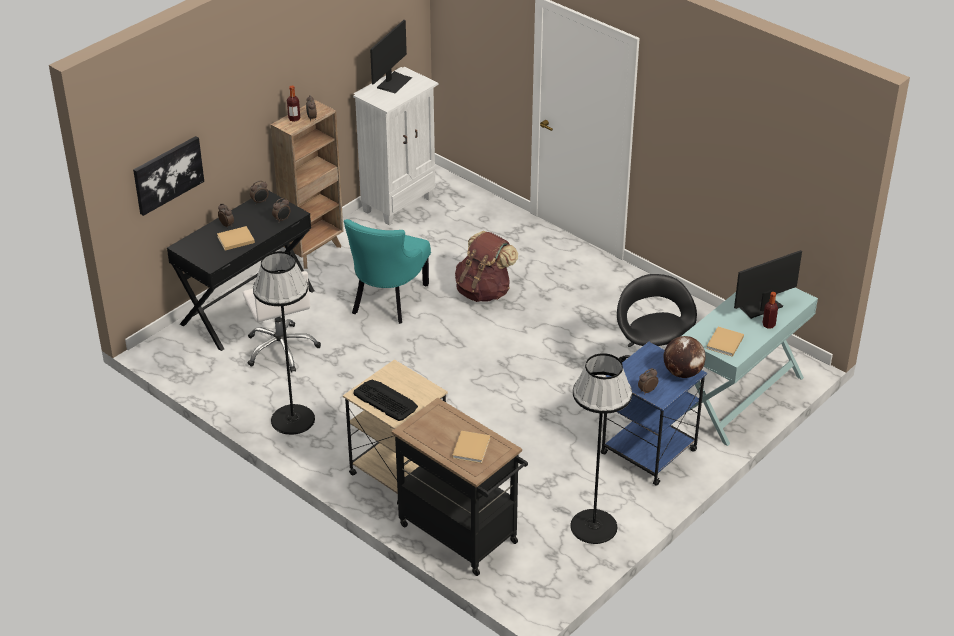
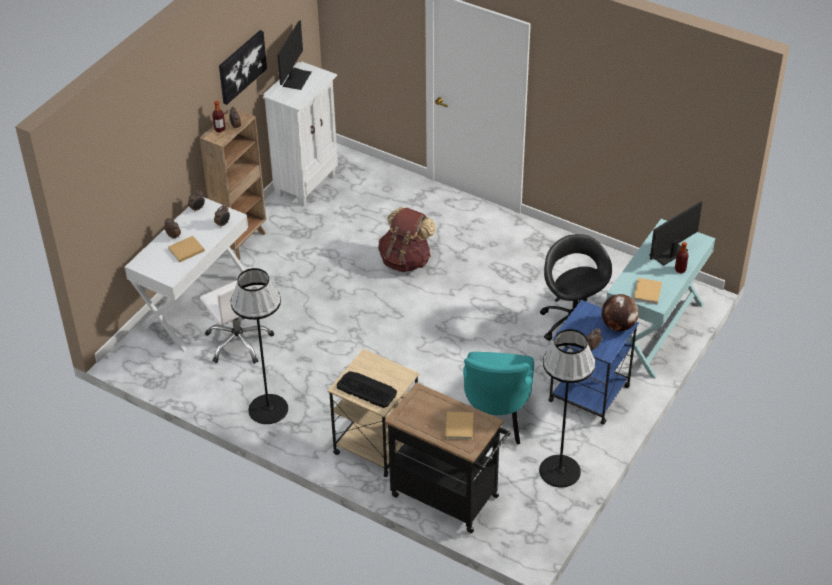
camera: 10 degrees left, 5 degrees up
picture [133,136,204,216] -> picture moved to [219,30,267,105]
black desk [167,190,314,351] -> white desk [125,197,248,352]
turquoise chair [344,219,431,324] -> turquoise chair moved to [463,352,534,445]

